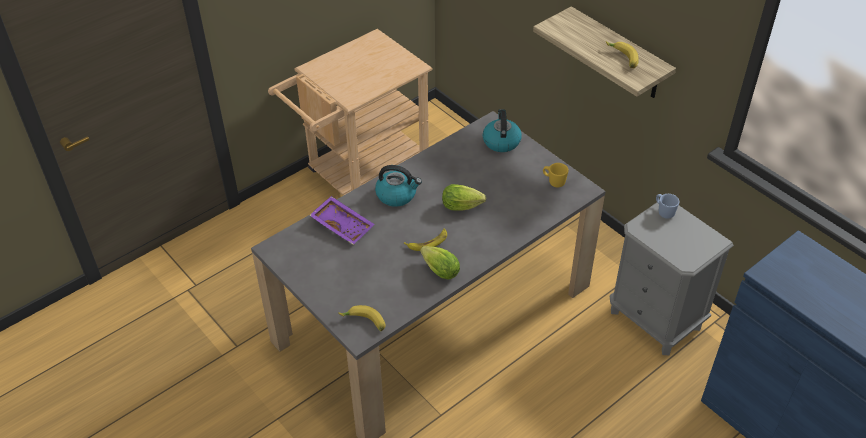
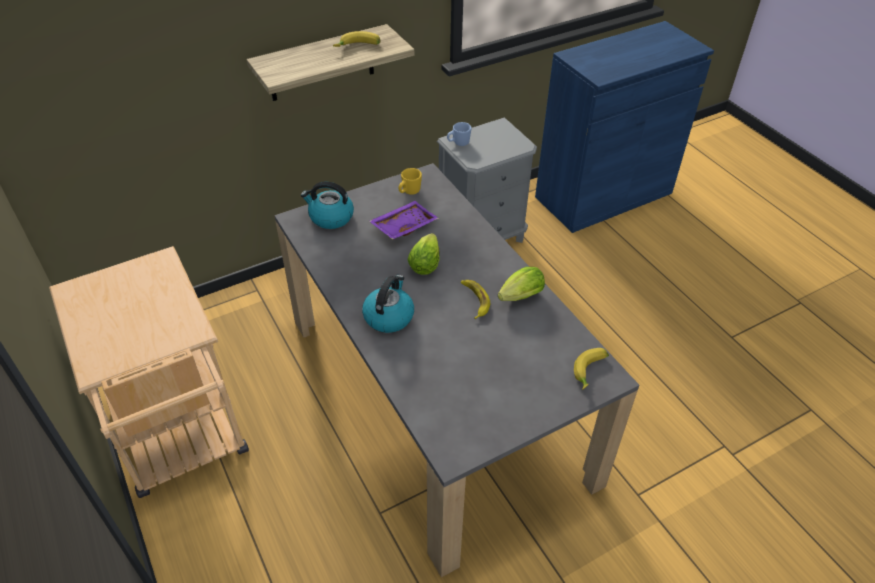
camera: 80 degrees left, 0 degrees up
purple tray [309,196,375,245] -> purple tray moved to [369,201,439,240]

